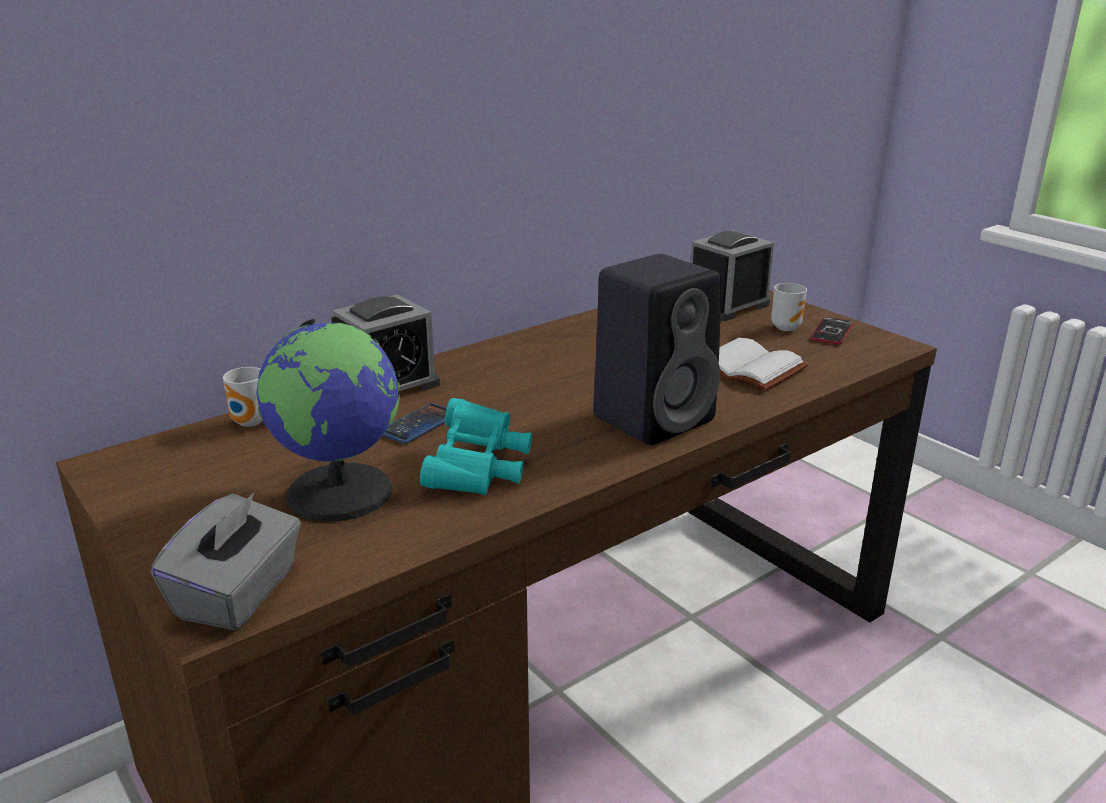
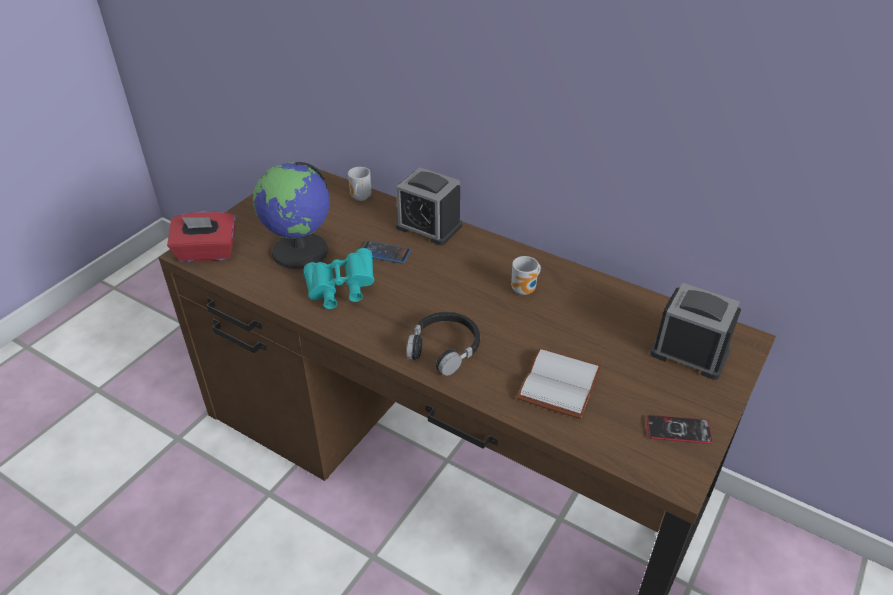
camera: 70 degrees right, 15 degrees up
grey tissue box [151,493,301,630] -> red tissue box [167,212,235,262]
black speaker [593,254,721,445] -> black headphones [406,312,480,376]
mug [771,283,807,331] -> mug moved to [511,256,541,295]

